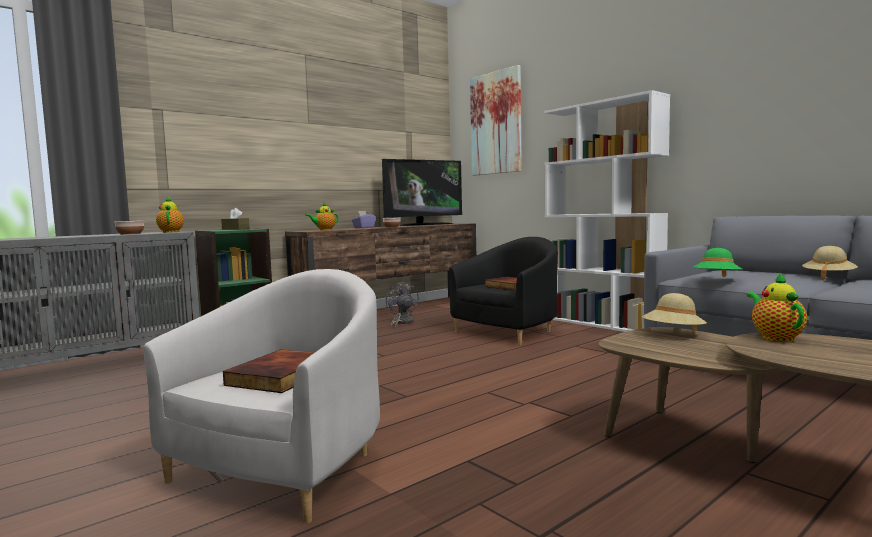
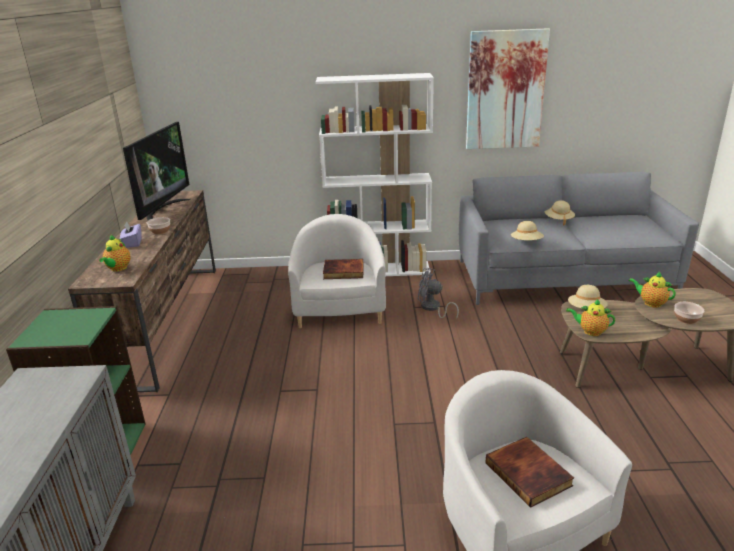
camera: 50 degrees left, 20 degrees up
bowl [115,221,144,235] -> bowl moved to [674,302,704,324]
teapot [156,196,184,233] -> teapot moved to [566,299,615,336]
brown tissue box [221,208,250,230] -> none
grey fan [386,281,419,328] -> grey fan moved to [418,268,459,320]
black armchair [449,237,558,345] -> white armchair [288,214,386,328]
picture [470,65,522,176] -> picture moved to [466,28,550,149]
green hat [692,248,742,277] -> beige hat [511,221,544,240]

